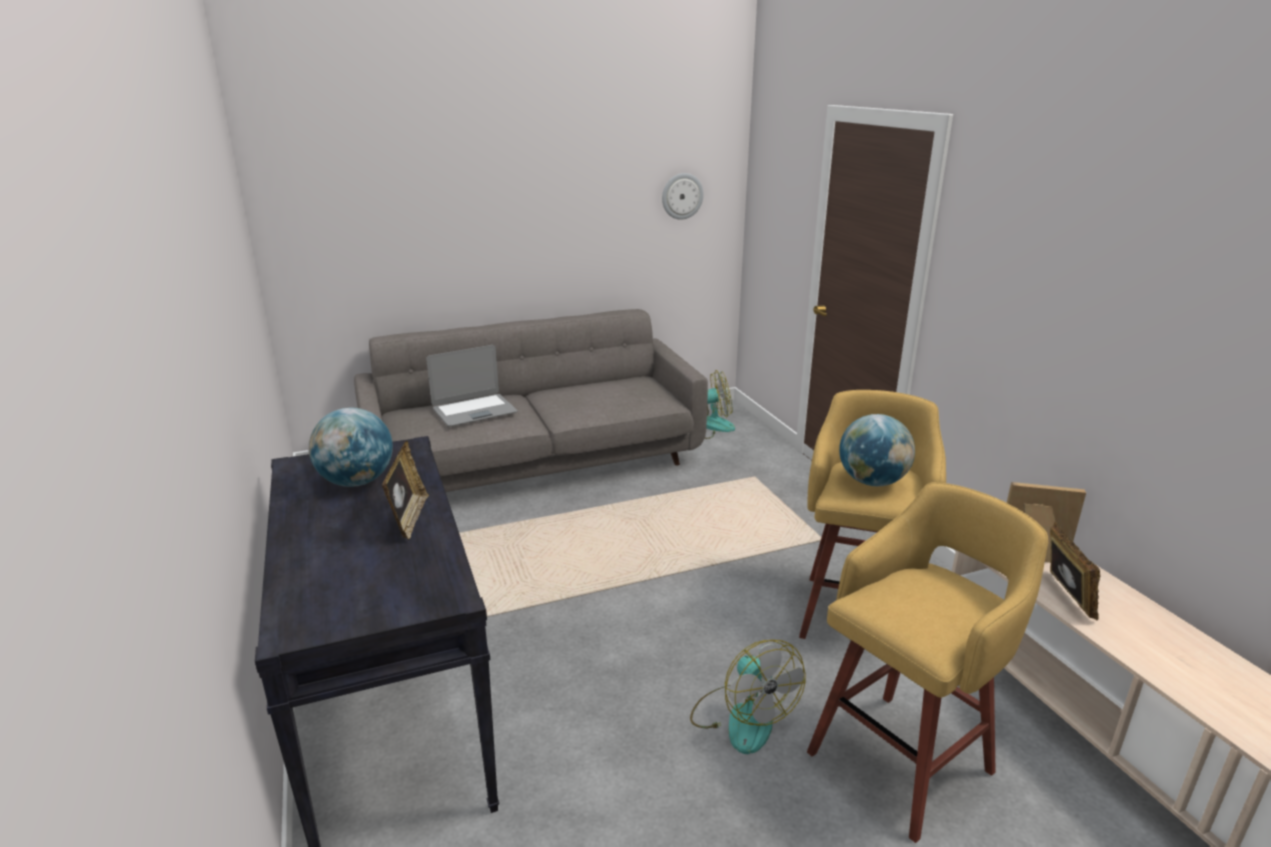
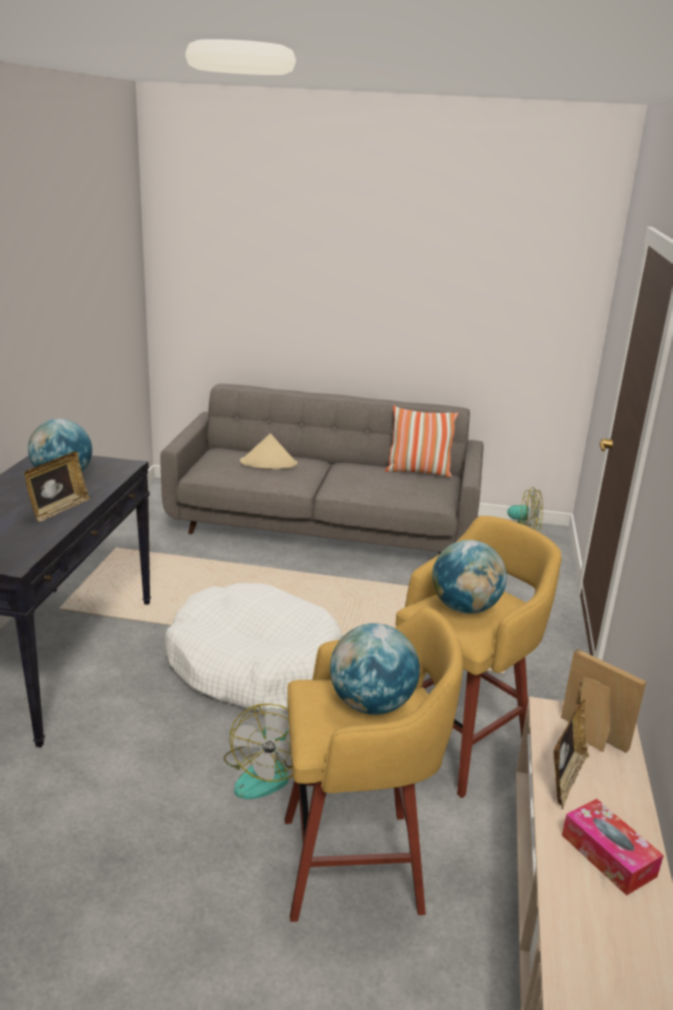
camera: 30 degrees right, 0 degrees up
laptop [426,345,518,427] -> beige hat [240,433,298,469]
wall clock [662,173,704,220] -> none
none -> white dog bed [165,583,342,712]
none -> globe [330,623,420,715]
none -> pillow [385,406,458,477]
none -> tissue box [562,799,664,896]

